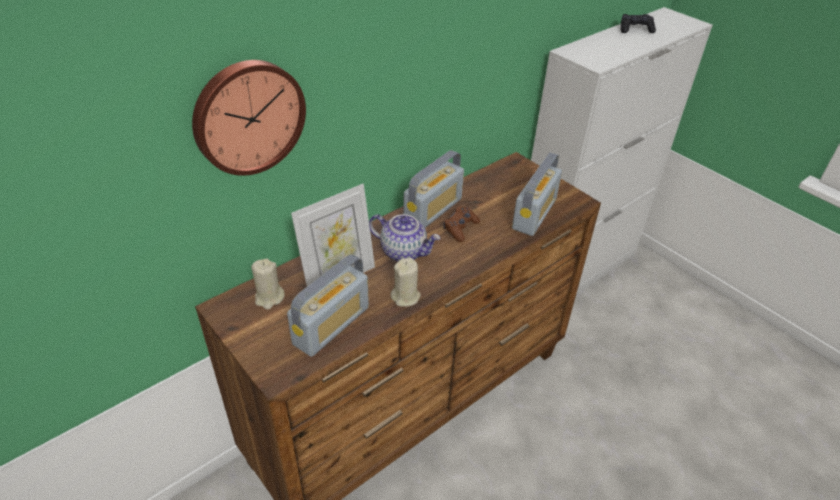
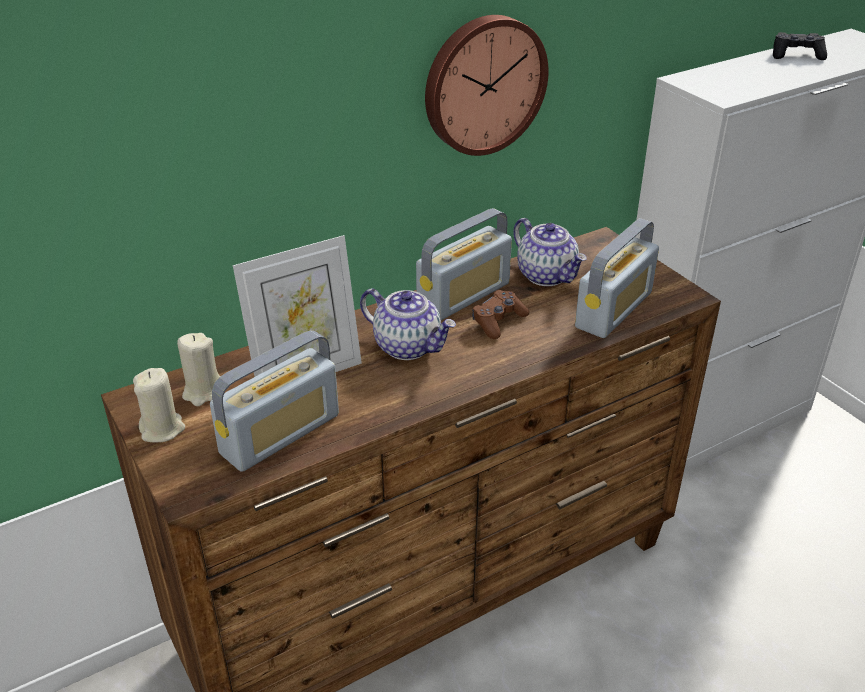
camera: 10 degrees right, 5 degrees down
wall clock [192,60,306,176] -> wall clock moved to [425,15,549,156]
beige candle [391,258,421,307] -> beige candle moved to [133,368,185,442]
none -> teapot [513,218,587,286]

